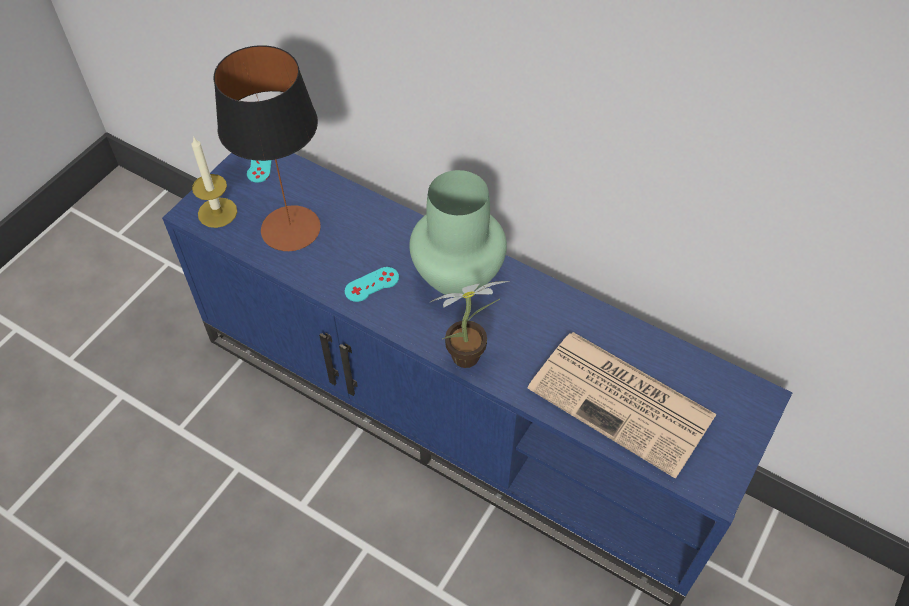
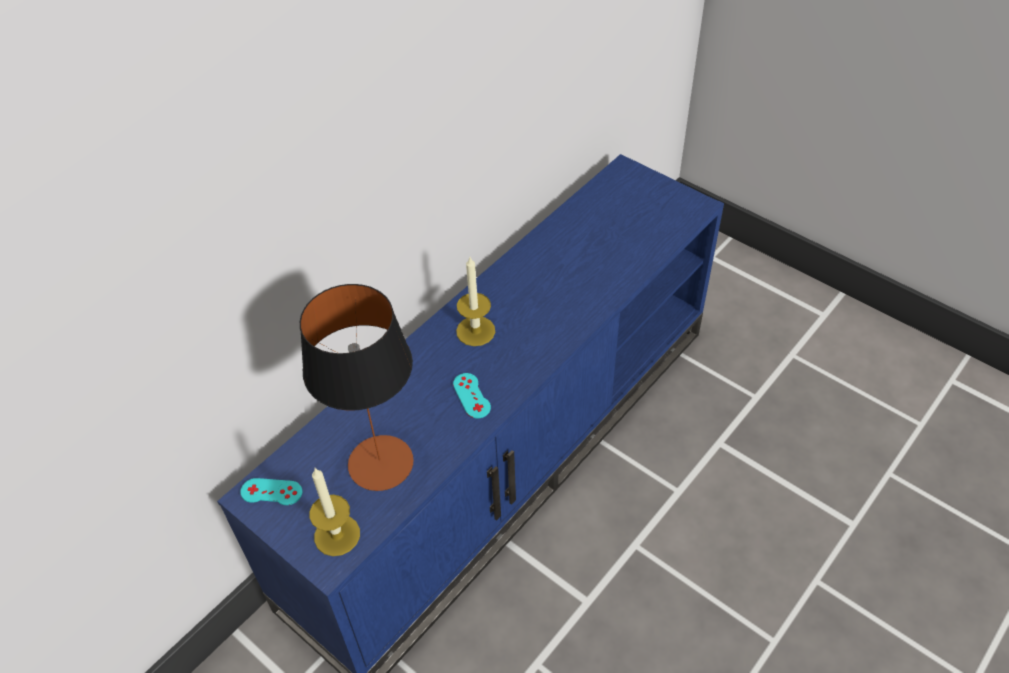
camera: 80 degrees left, 5 degrees down
green vase [409,170,507,295] -> candle [456,257,495,346]
potted plant [430,281,510,368] -> none
newspaper [528,332,717,479] -> none

